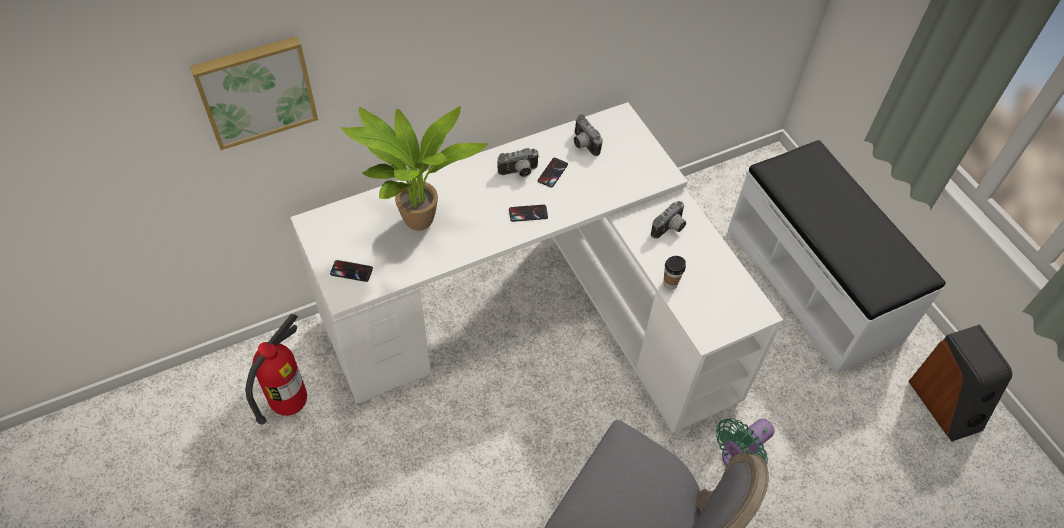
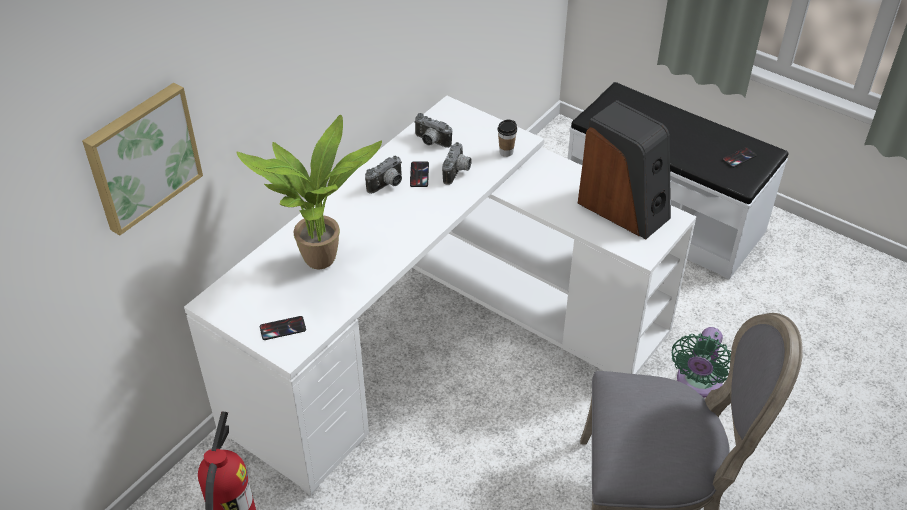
camera: 25 degrees left, 10 degrees down
phone [509,205,548,222] -> phone moved to [722,147,757,168]
camera [651,201,686,239] -> camera moved to [442,142,472,185]
cup [663,256,686,290] -> cup moved to [498,120,517,157]
speaker [908,325,1012,442] -> speaker moved to [577,100,671,239]

